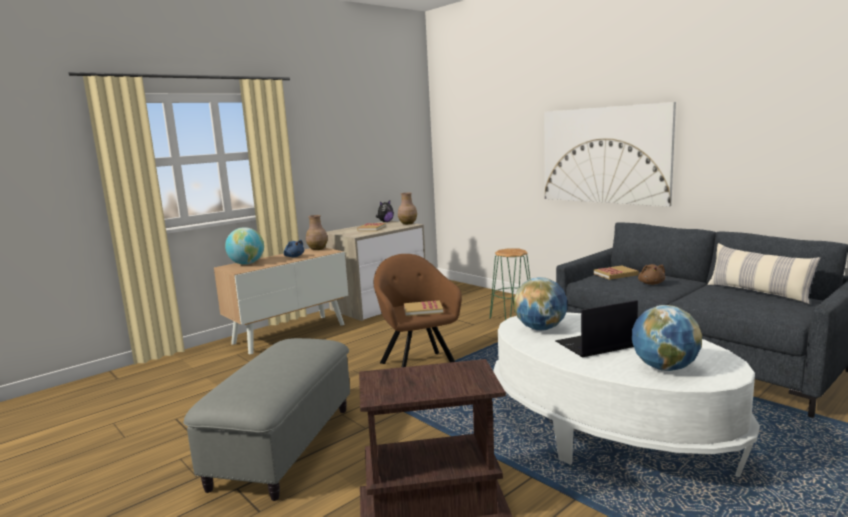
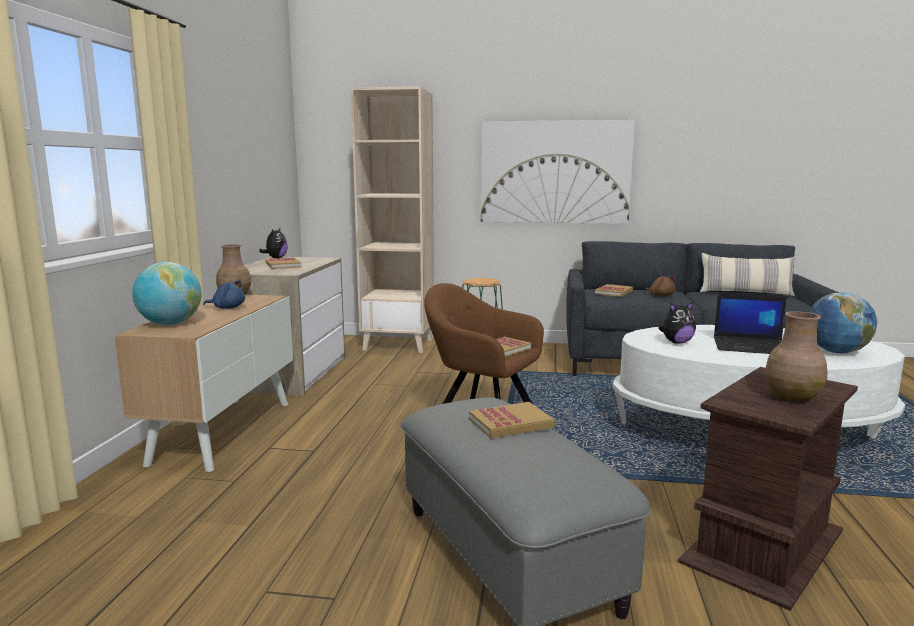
camera: 40 degrees left, 0 degrees up
brown vase [398,193,417,225] -> brown vase moved to [765,311,827,403]
globe [514,277,567,331] -> plush toy [658,302,696,344]
laptop [555,300,638,357] -> laptop turned 105 degrees counterclockwise [714,293,787,354]
none -> beige bookcase [351,86,434,353]
none -> book [469,402,555,439]

